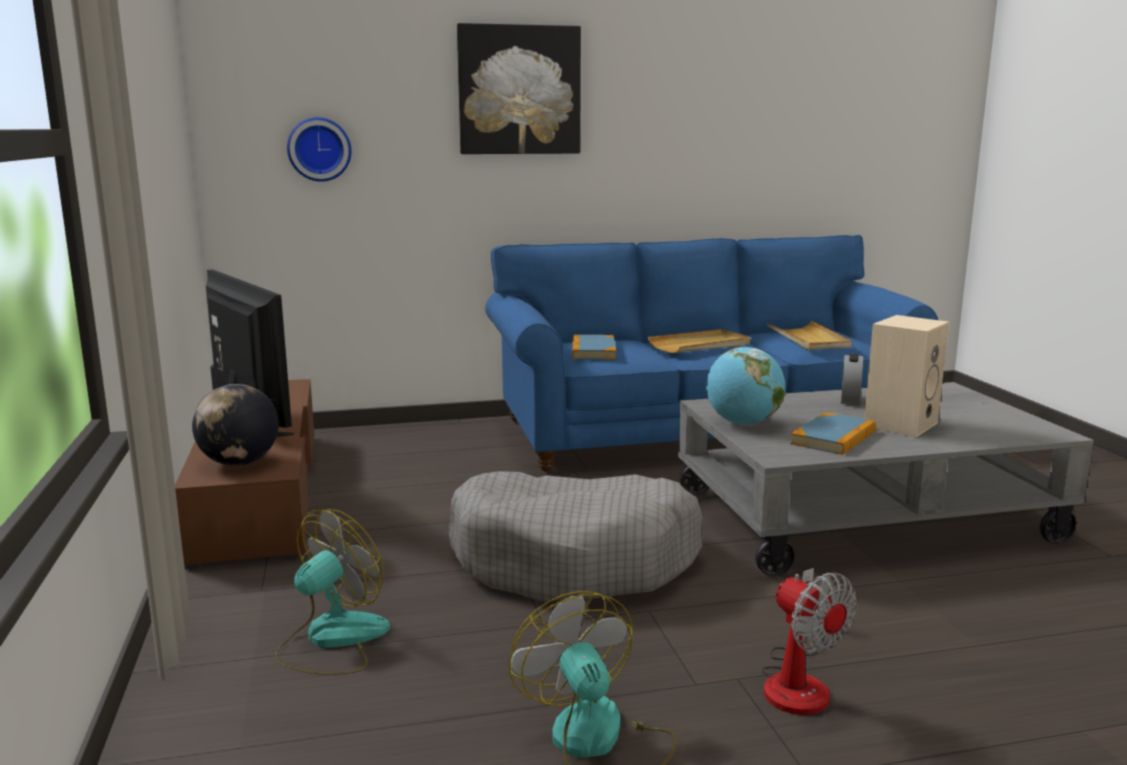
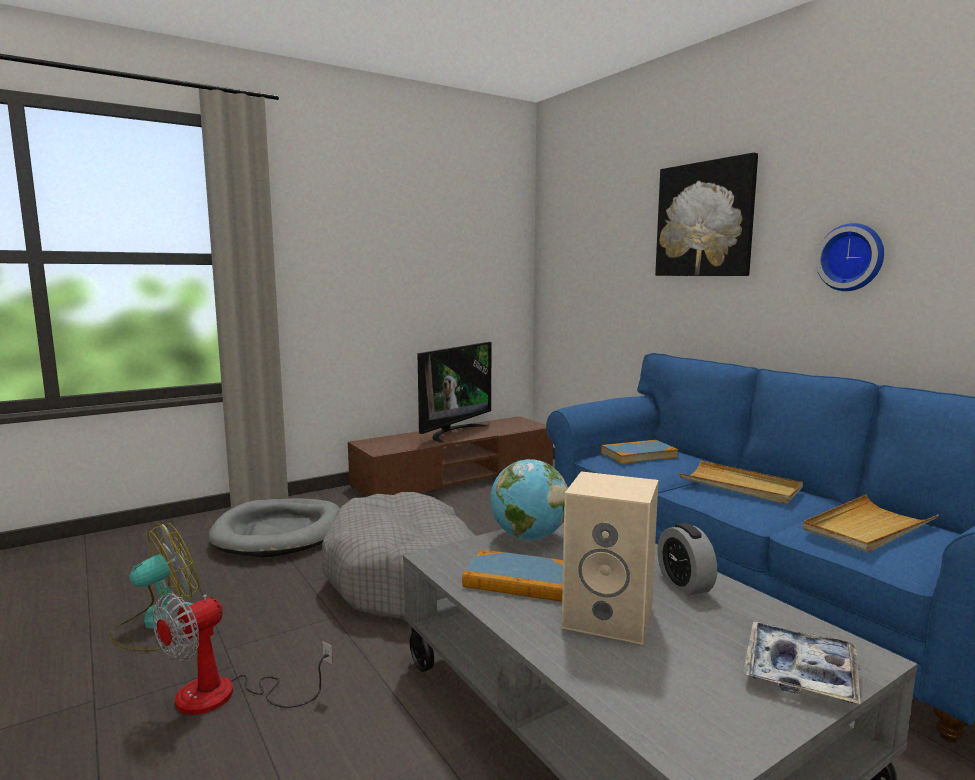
camera: 70 degrees right, 5 degrees down
globe [192,384,279,466] -> none
fan [275,509,390,675] -> grey dog bed [208,498,340,557]
wall clock [287,117,352,182] -> wall clock moved to [816,223,884,291]
alarm clock [841,353,863,405] -> alarm clock turned 75 degrees clockwise [658,523,717,596]
none -> tray [743,621,861,704]

